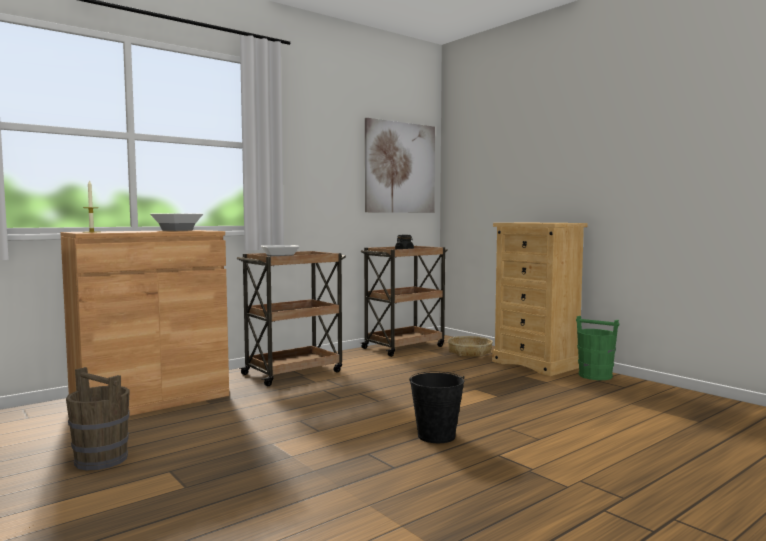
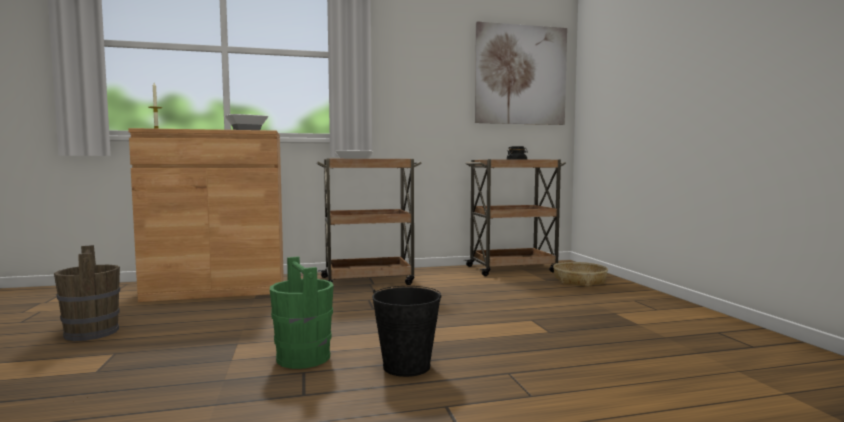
camera: 25 degrees right, 0 degrees up
beige dresser [492,223,588,376] -> none
green bucket [576,316,619,380] -> green bucket moved to [270,256,334,369]

